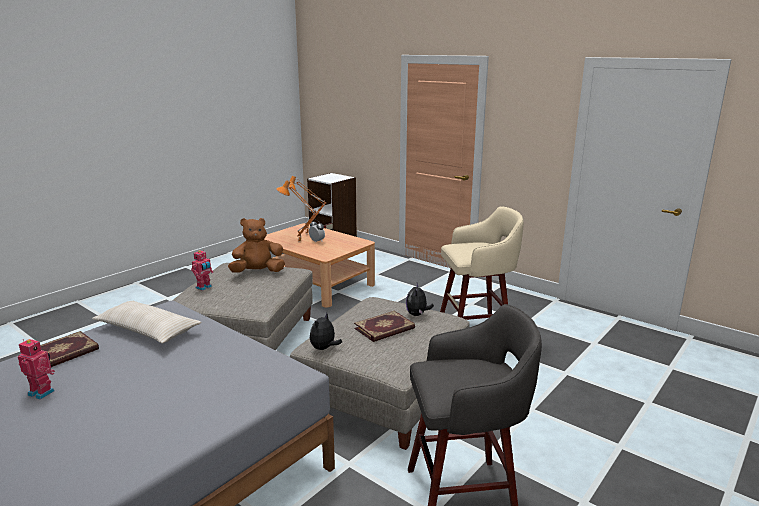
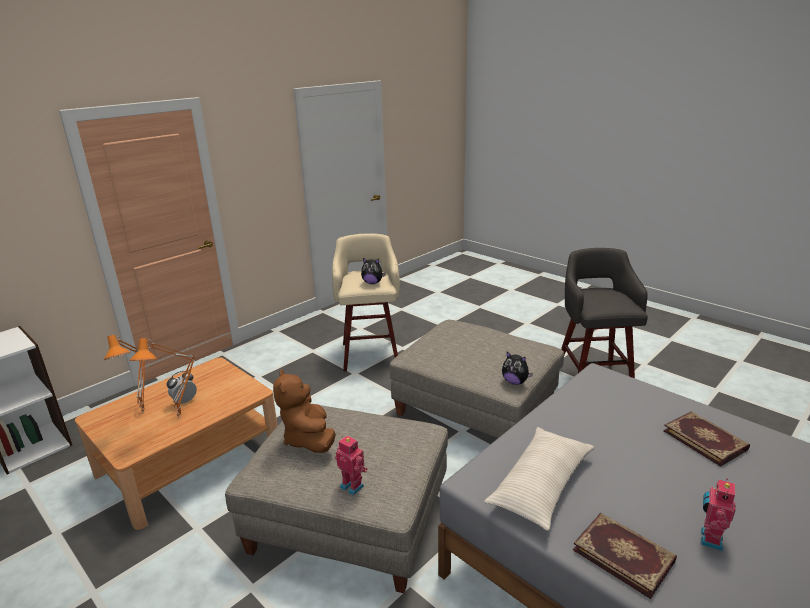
camera: 85 degrees left, 5 degrees up
book [354,311,415,342] -> book moved to [663,411,750,467]
plush toy [406,283,434,316] -> plush toy moved to [361,258,386,284]

